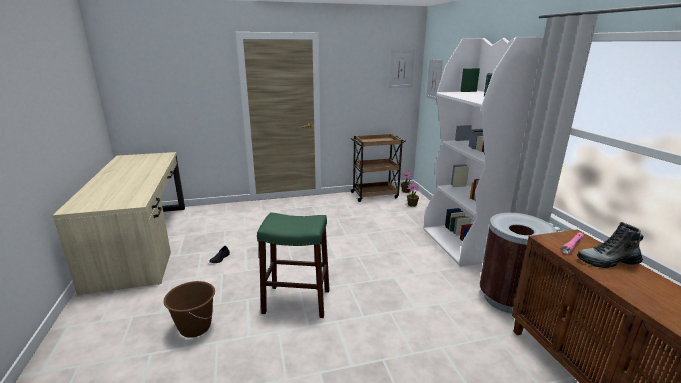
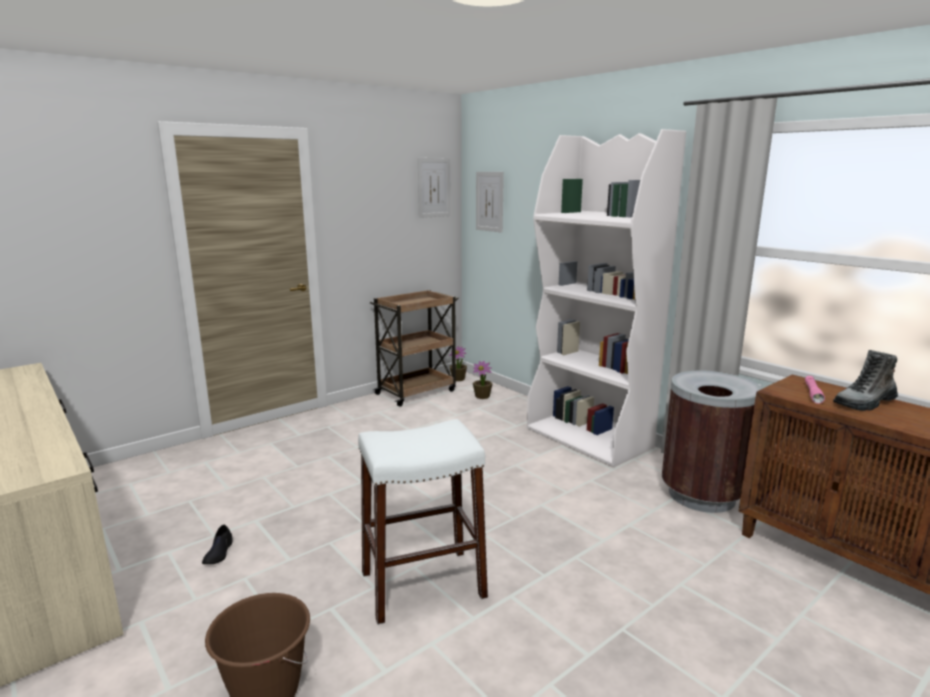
camera: 25 degrees left, 5 degrees down
green stool [257,213,330,318] -> white stool [358,419,488,625]

